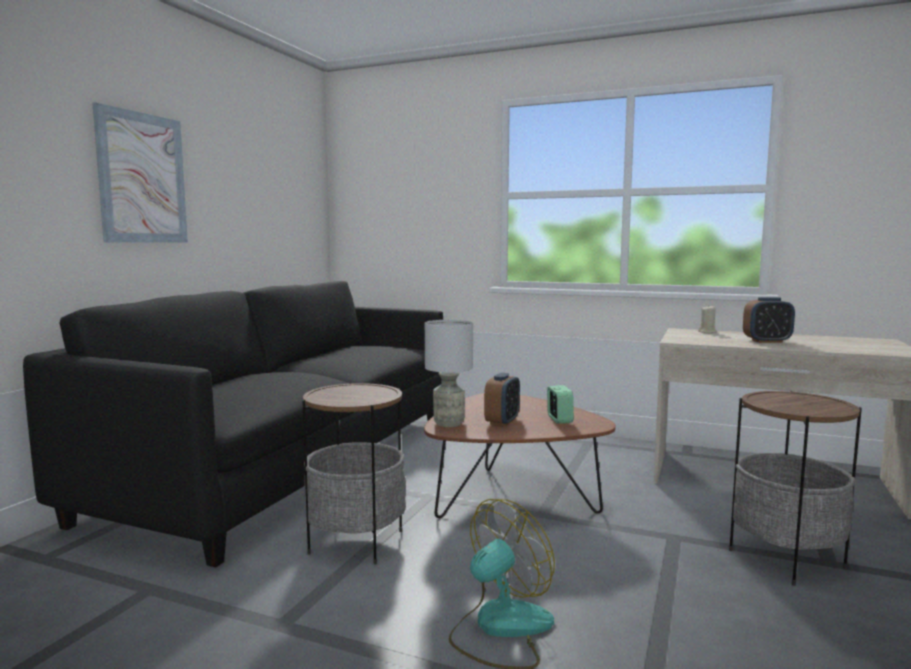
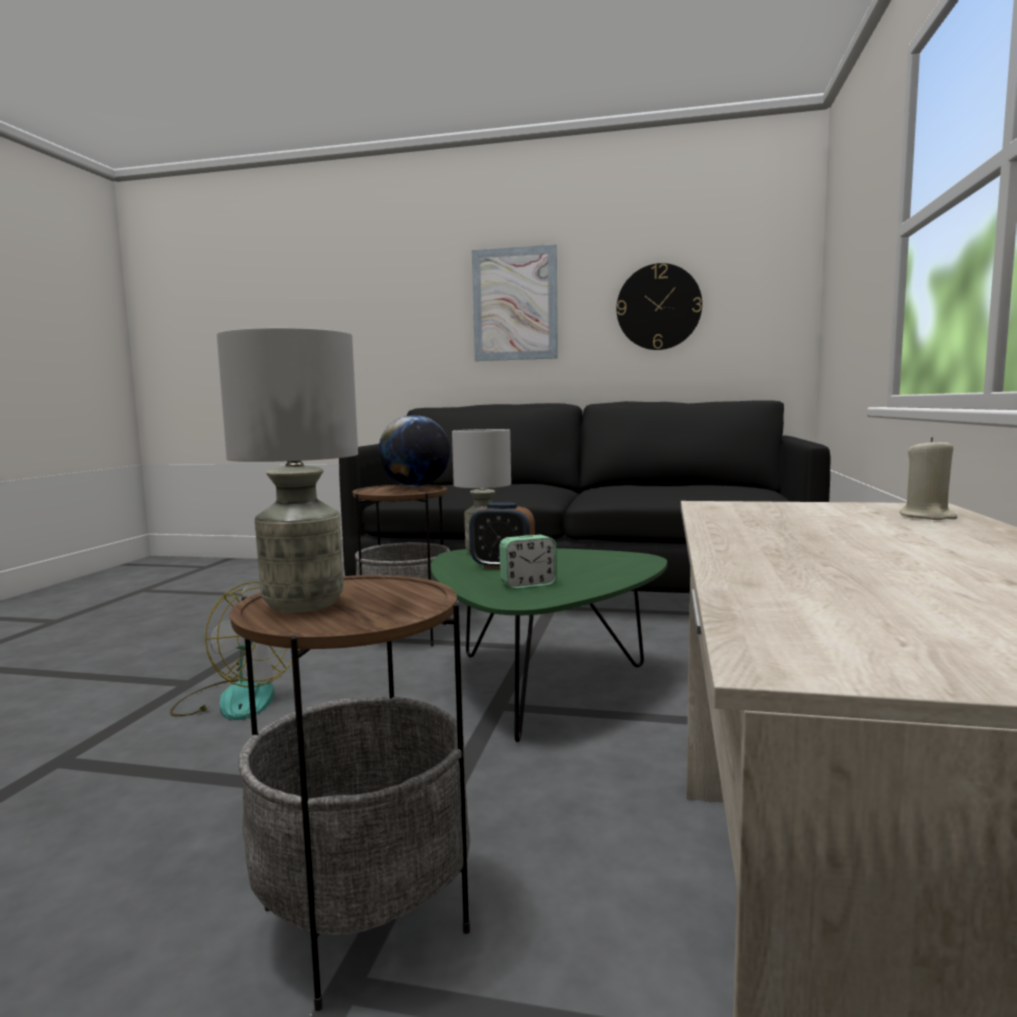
camera: 80 degrees right, 0 degrees up
brown coffee table [424,393,616,518] -> green coffee table [431,548,667,742]
alarm clock [743,297,795,343] -> none
none -> grey table lamp [217,328,358,613]
none -> globe [378,415,450,487]
none -> wall clock [616,263,702,350]

